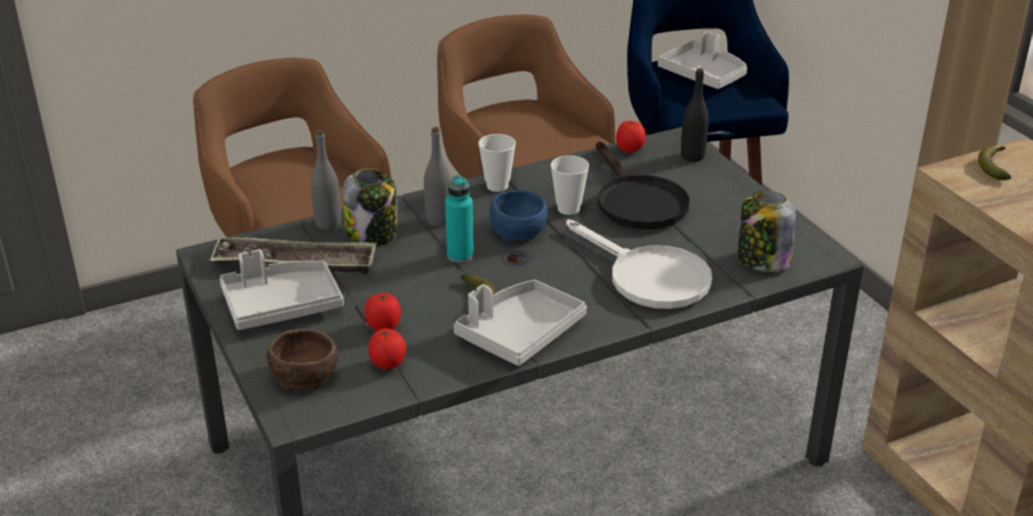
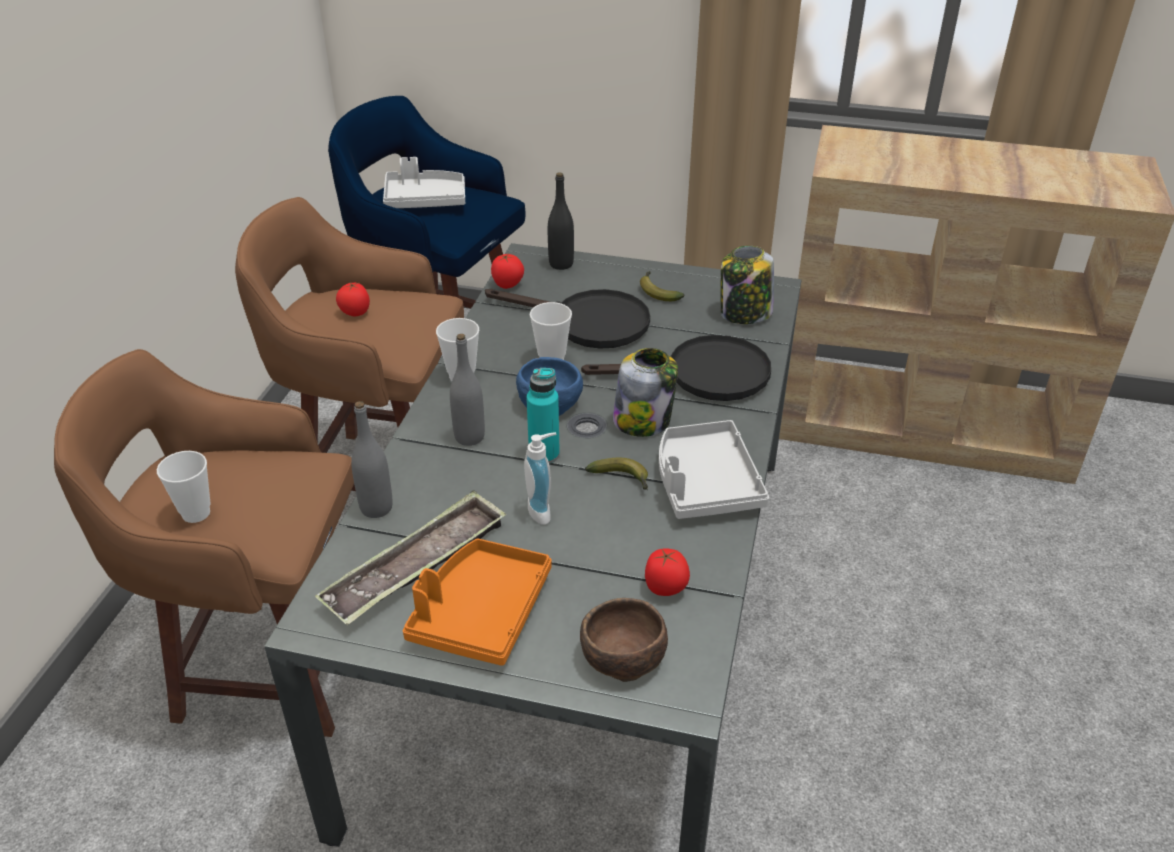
camera: 50 degrees left, 5 degrees up
grey tray [219,249,344,330] -> orange tray [403,538,552,666]
jar [343,169,397,246] -> jar moved to [613,348,678,437]
tomato [364,293,401,331] -> tomato moved to [336,283,370,316]
white frying pan [566,219,712,309] -> black frying pan [581,335,771,401]
banana [978,146,1011,180] -> banana moved to [640,271,685,301]
none -> cup [157,451,211,523]
none -> soap dispenser [524,432,557,525]

